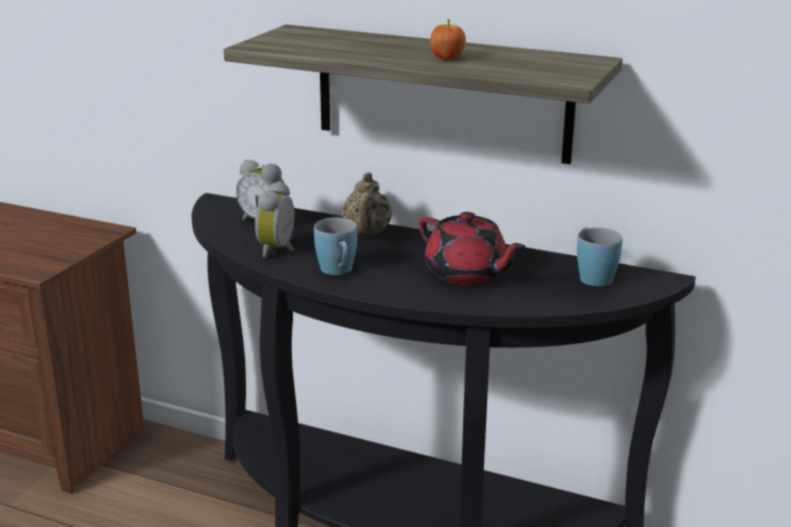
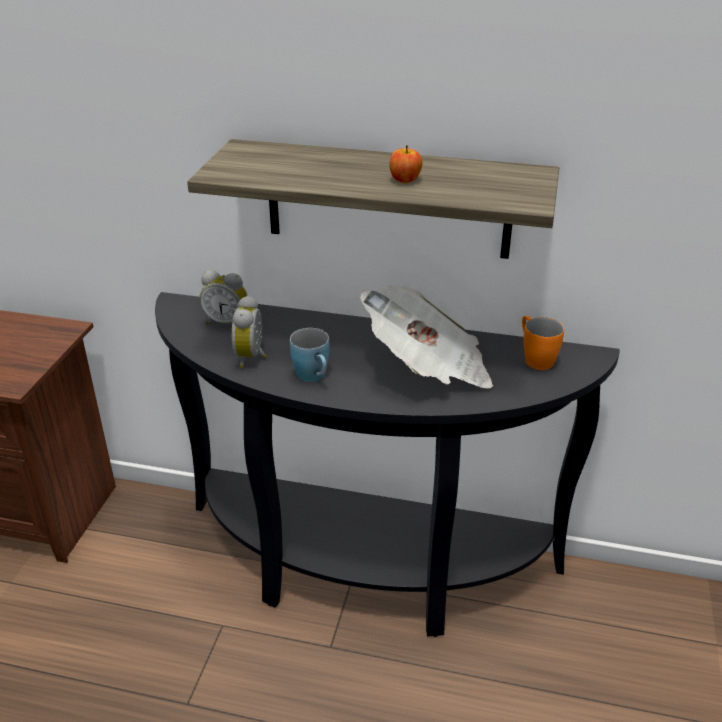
camera: 10 degrees left, 10 degrees up
beige teapot [342,172,392,236] -> none
red teapot [419,212,525,285] -> newspaper [360,286,493,389]
blue mug [577,227,622,287] -> orange mug [522,316,564,370]

